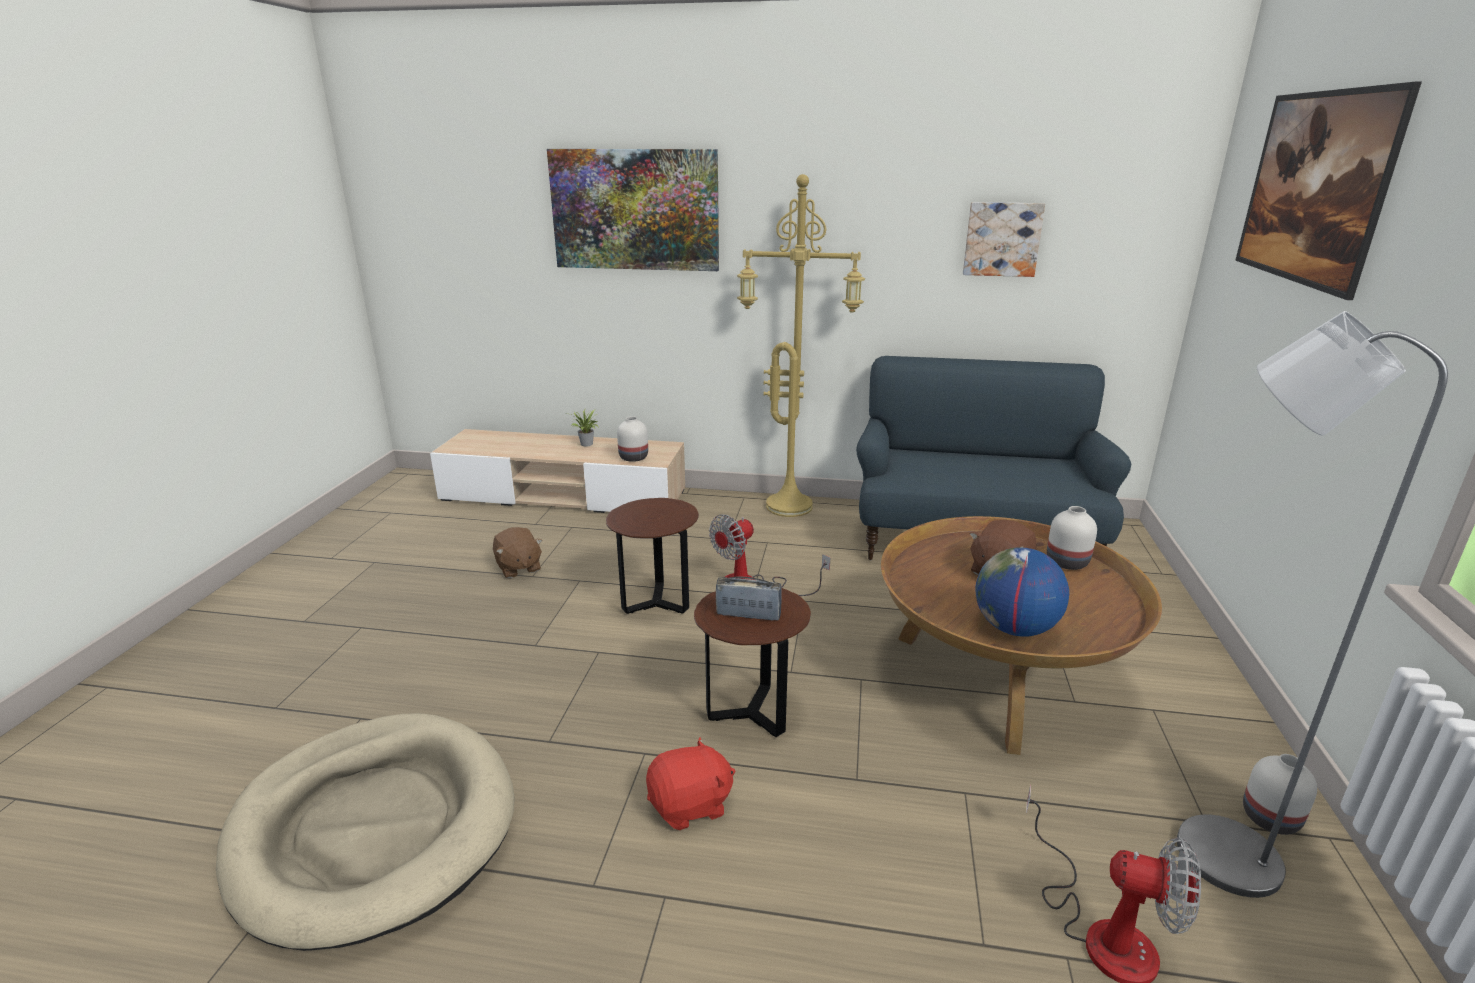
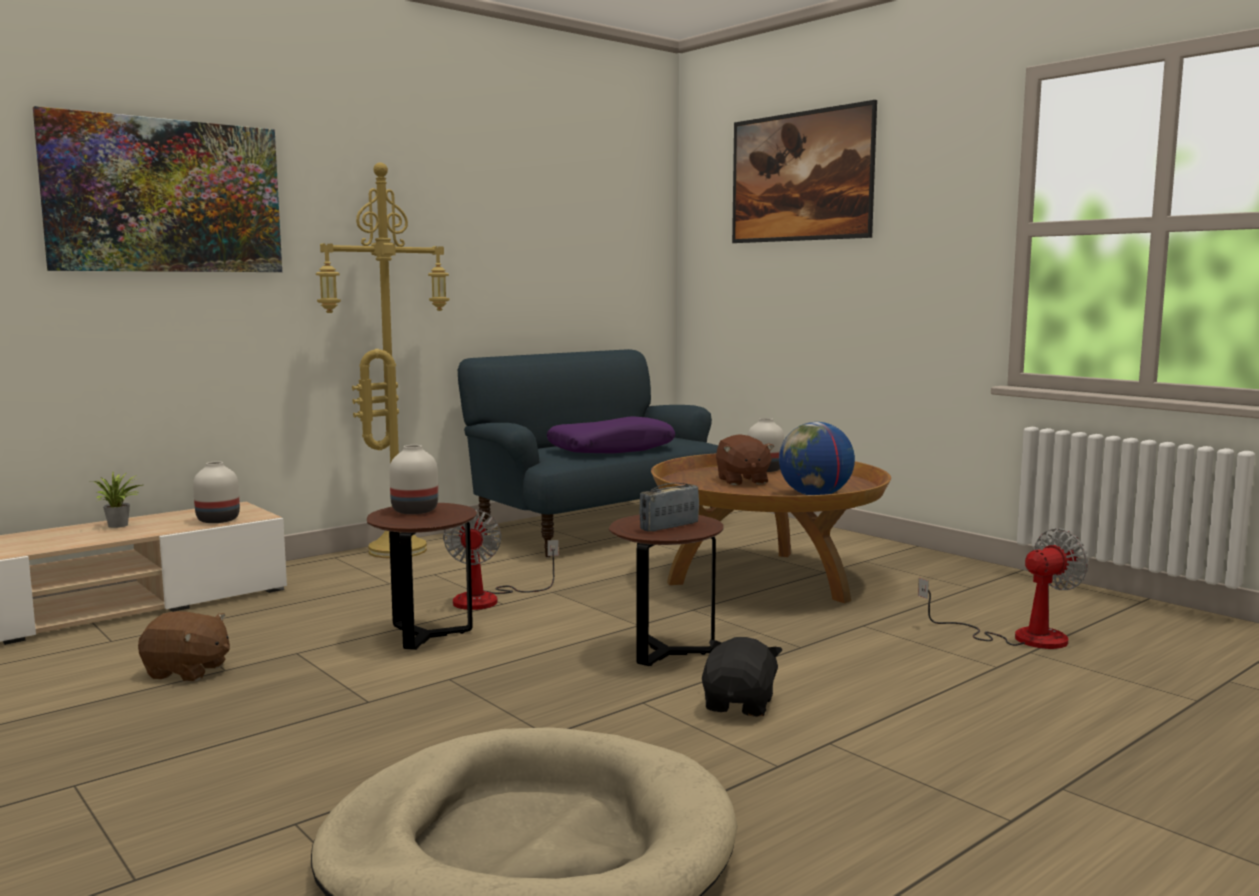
camera: 50 degrees left, 15 degrees down
red plush toy [646,737,736,830] -> black plush toy [702,637,782,717]
picture [963,202,1045,277] -> none
grey floor lamp [1177,311,1448,898] -> none
white vase [1243,754,1317,835] -> white vase moved to [389,445,438,514]
none -> purple pillow [547,417,675,454]

